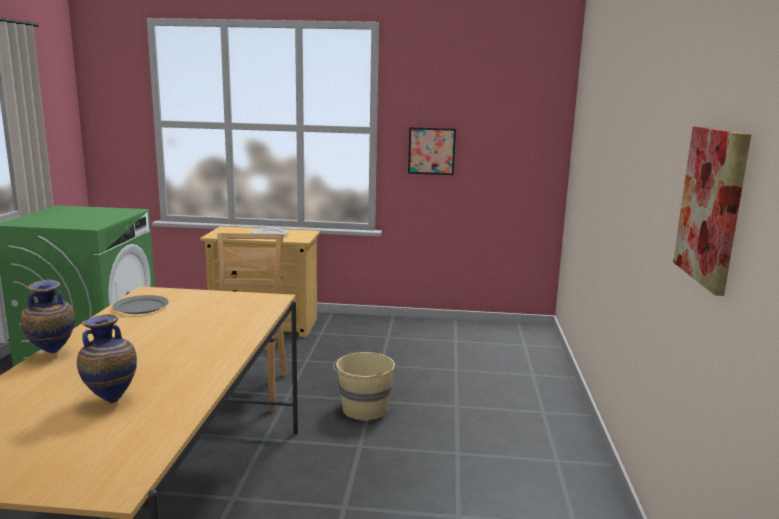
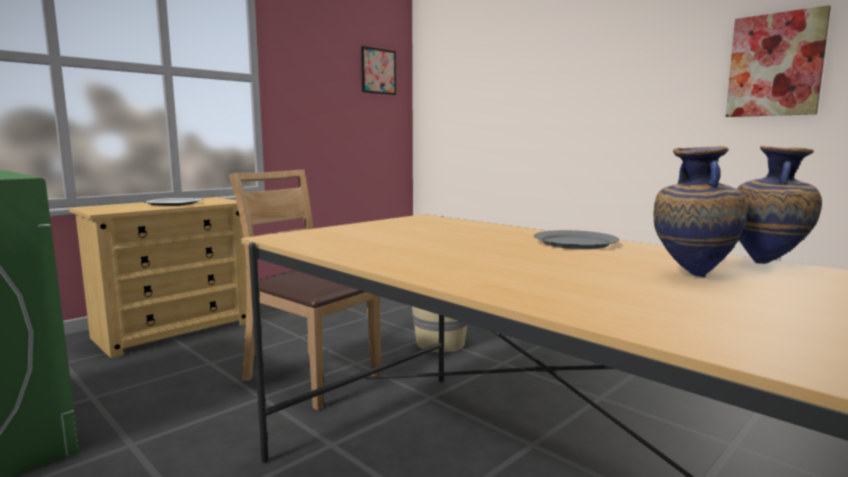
camera: 50 degrees left, 5 degrees down
vase [20,279,75,353] -> vase moved to [737,146,822,264]
grey plate [112,295,169,314] -> grey plate moved to [534,230,619,249]
picture [408,127,456,175] -> picture moved to [361,46,396,95]

